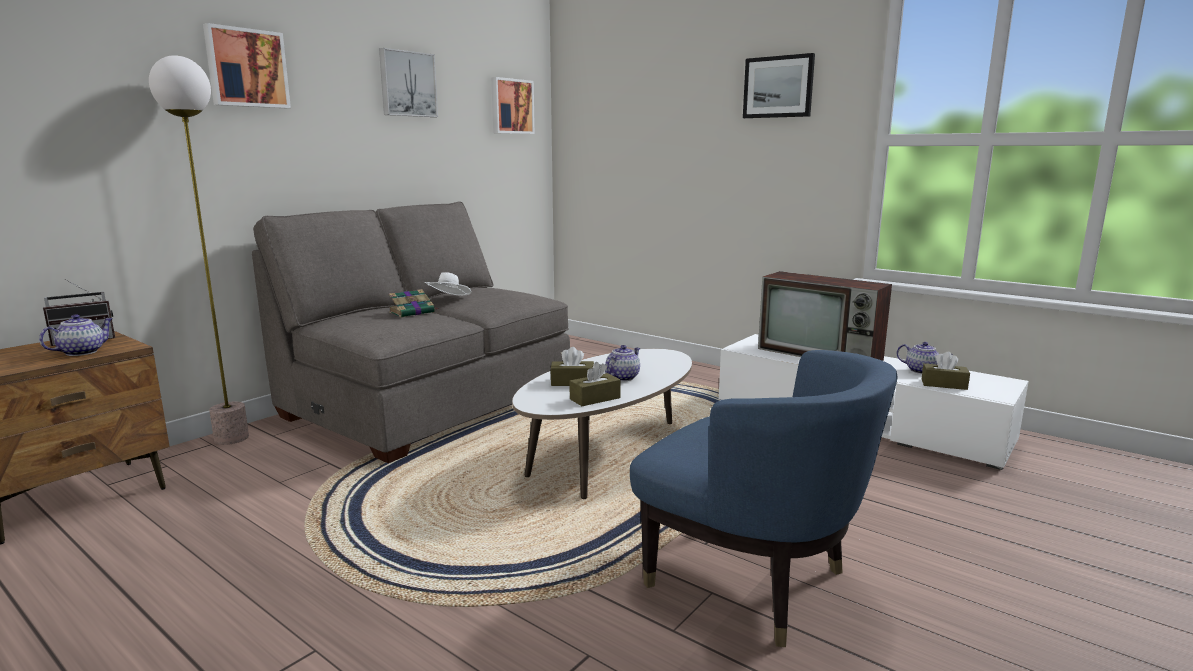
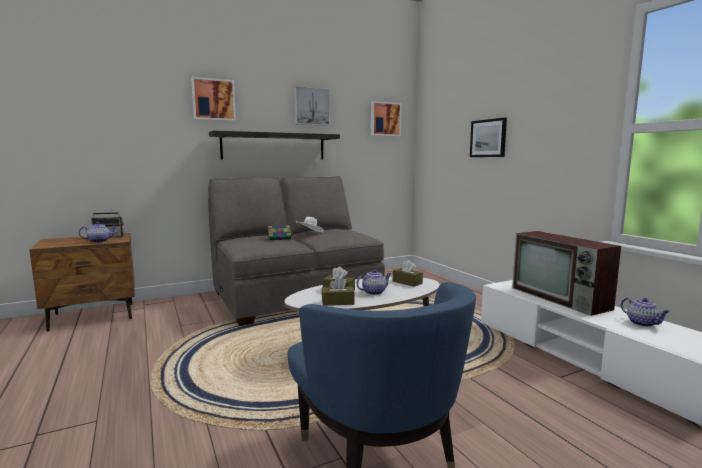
camera: 25 degrees right, 5 degrees down
floor lamp [149,55,249,445] -> none
picture [743,53,815,118] -> picture moved to [470,118,507,157]
brown tissue box [922,352,970,390] -> brown tissue box moved to [393,260,423,287]
none -> shelf [209,131,340,160]

